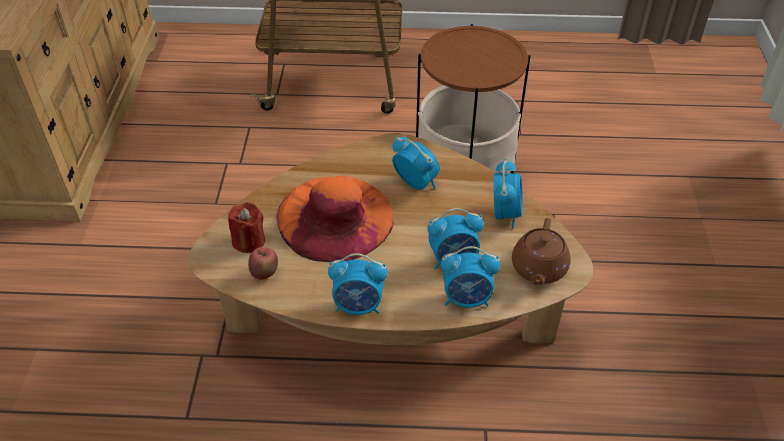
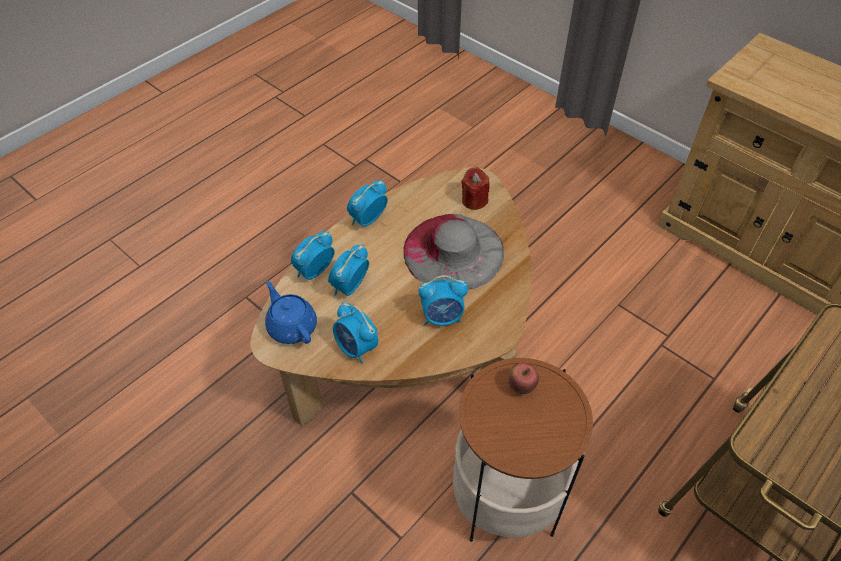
camera: 130 degrees right, 5 degrees up
apple [248,247,278,280] -> apple moved to [508,363,539,394]
orange hat [277,176,394,262] -> grey hat [404,214,504,290]
brown teapot [512,218,571,285] -> blue teapot [265,281,317,344]

